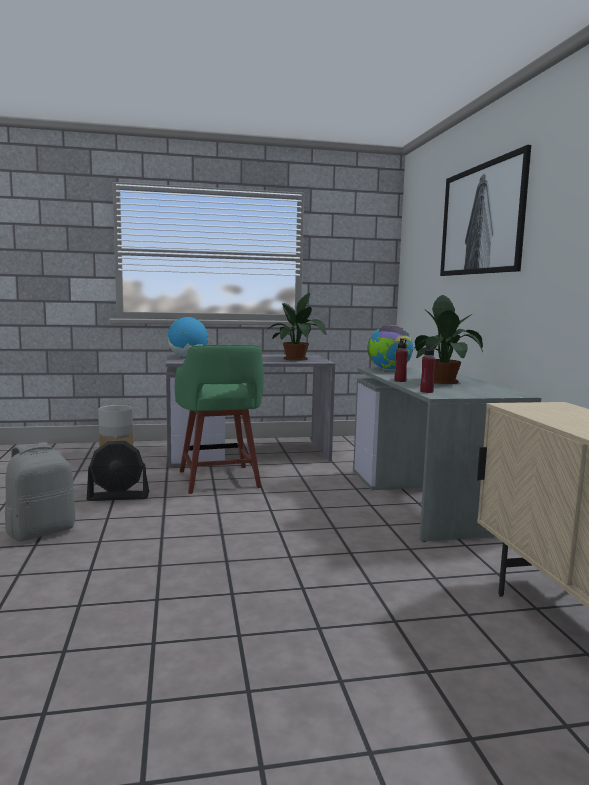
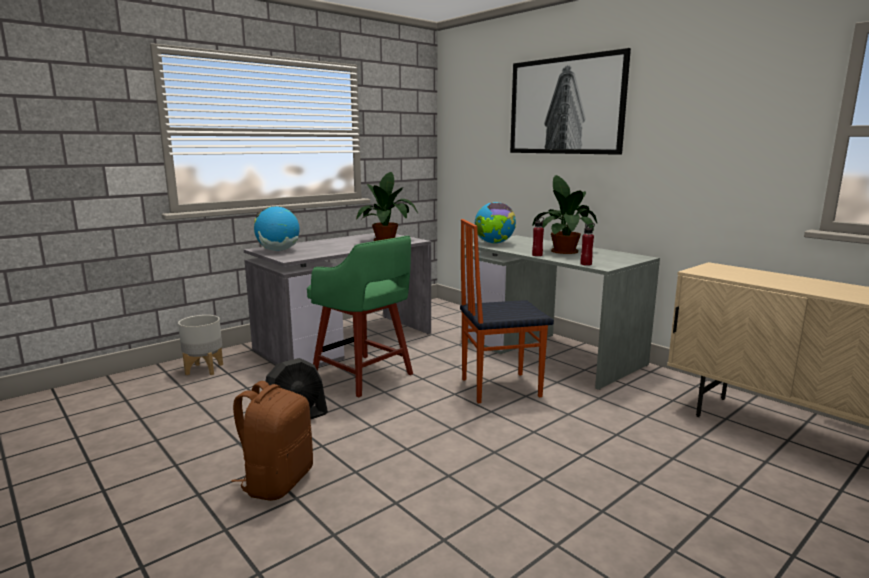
camera: 30 degrees left, 5 degrees up
grey backpack [5,442,76,541] -> brown backpack [231,381,313,501]
none -> chair [460,219,554,403]

